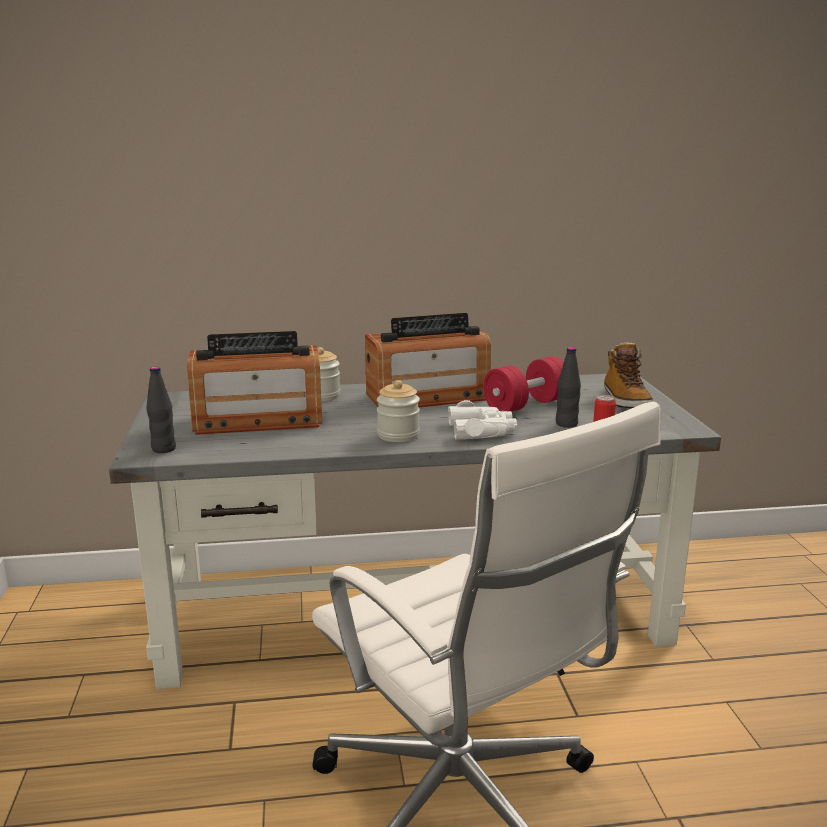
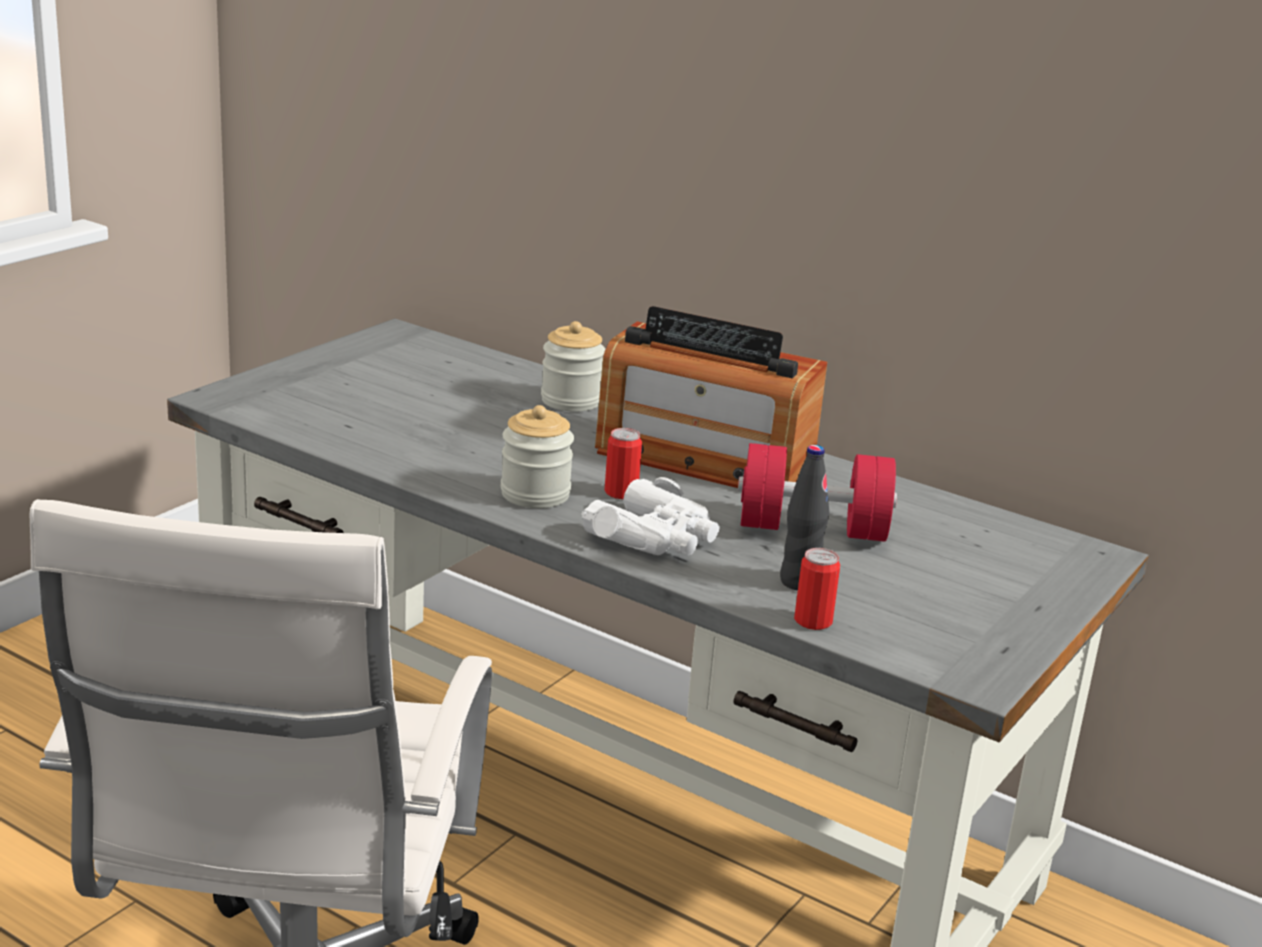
camera: 40 degrees right, 5 degrees up
black bottle [147,367,176,453] -> none
radio [187,331,322,435] -> none
boot [604,342,654,408] -> none
none -> can [605,428,642,499]

